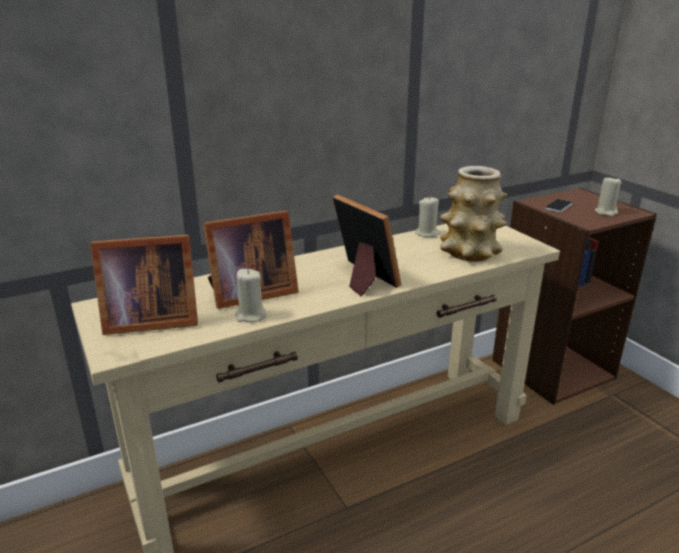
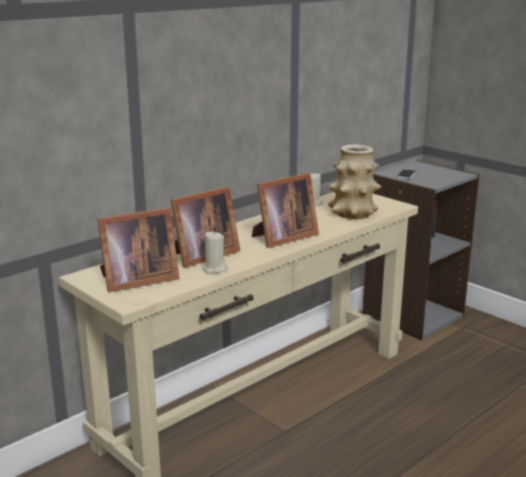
camera: 15 degrees left, 5 degrees down
picture frame [333,194,401,297] -> picture frame turned 105 degrees clockwise [252,173,319,248]
brown bookcase [492,188,657,405] -> grey bookcase [362,160,479,340]
beige candle [595,176,621,216] -> none

